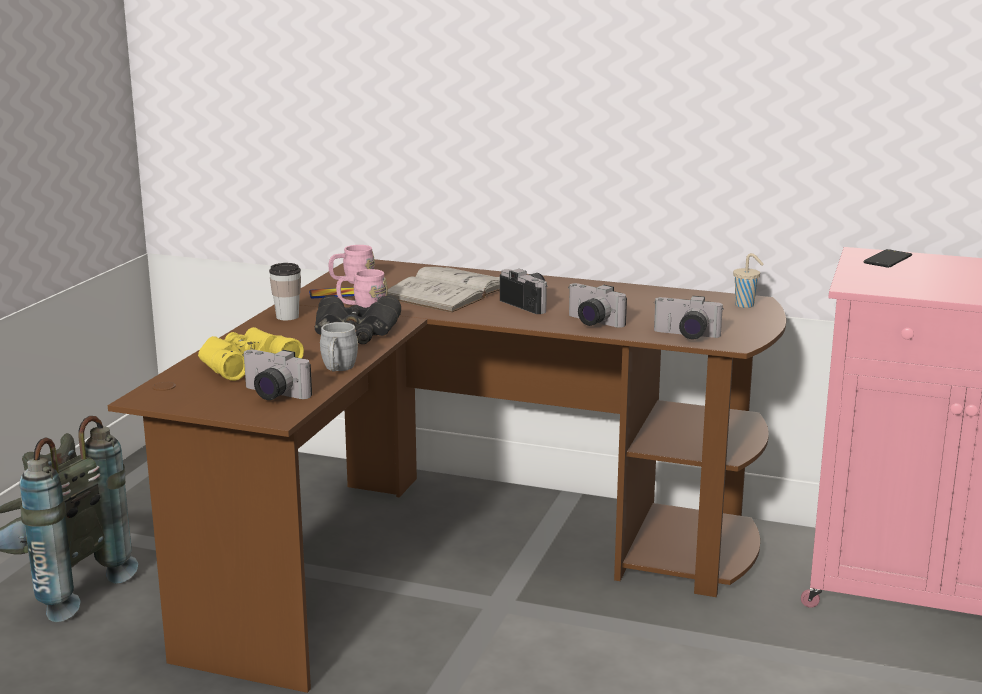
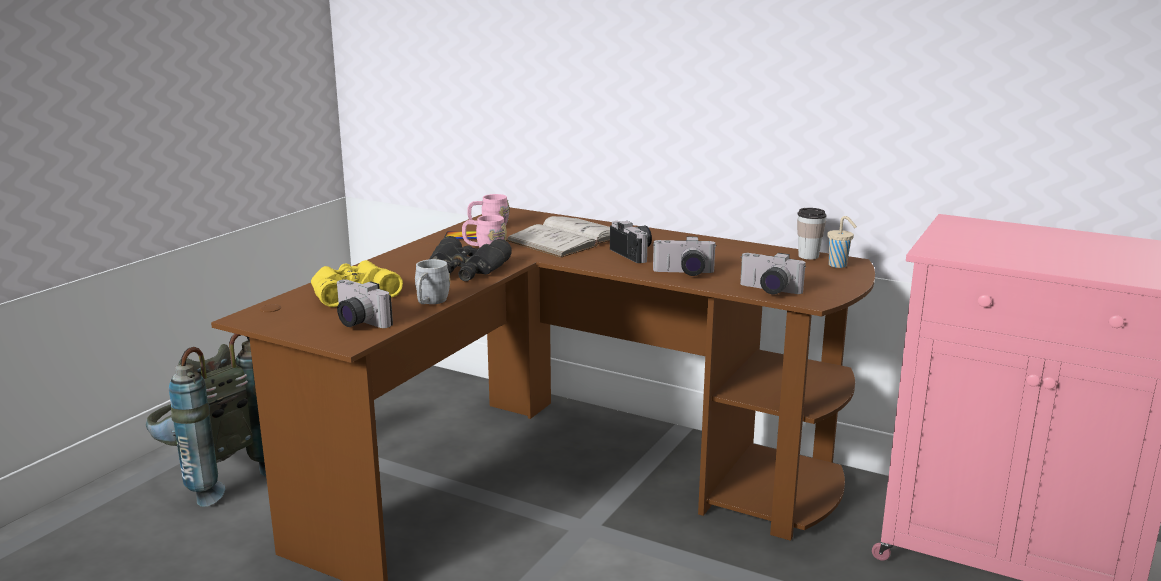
camera: 10 degrees right, 0 degrees up
cup [269,263,301,320] -> cup moved to [797,208,827,259]
camera [569,283,627,328] -> camera turned 45 degrees counterclockwise [653,236,717,276]
phone [864,249,912,268] -> none

